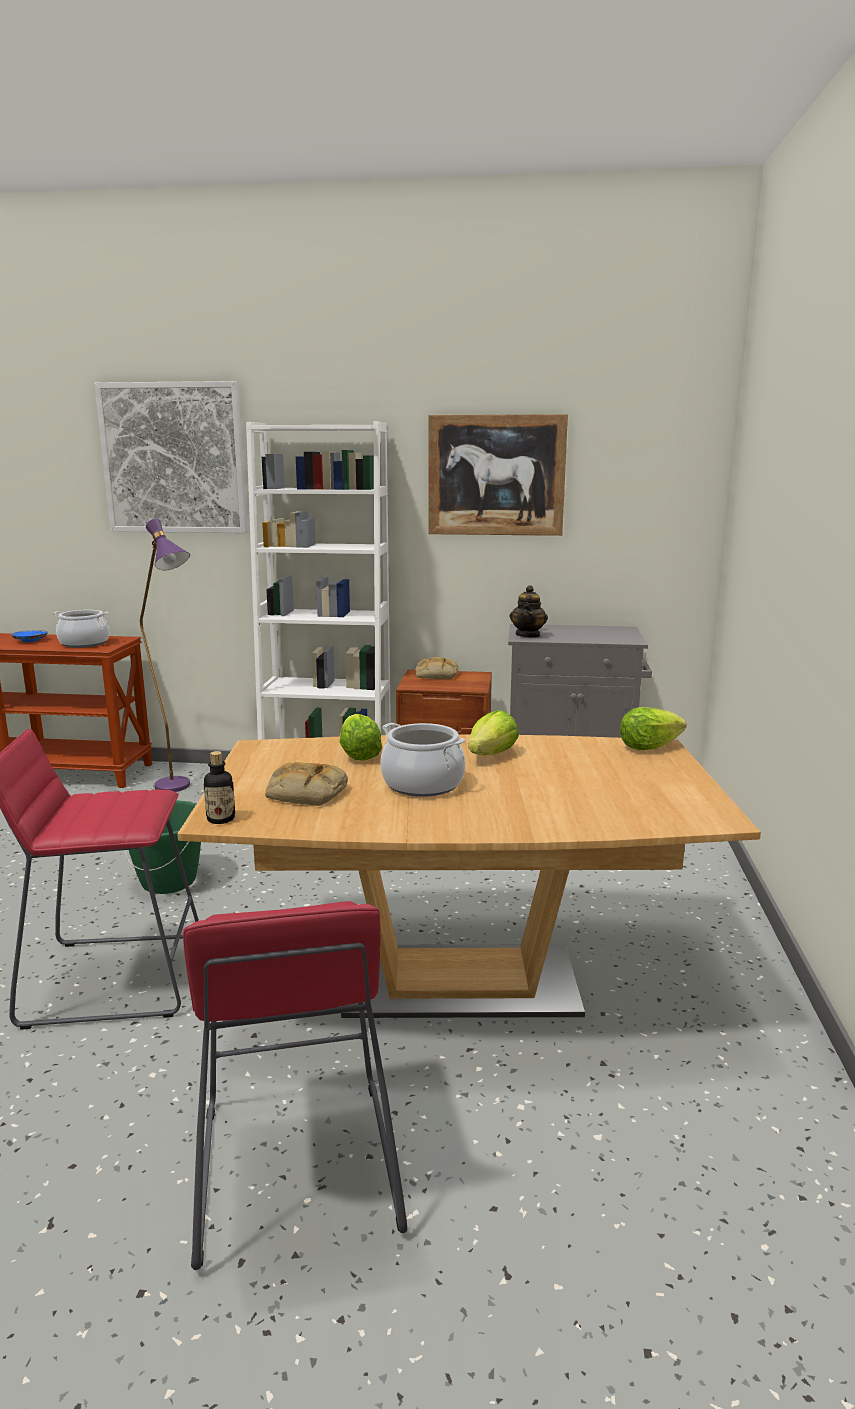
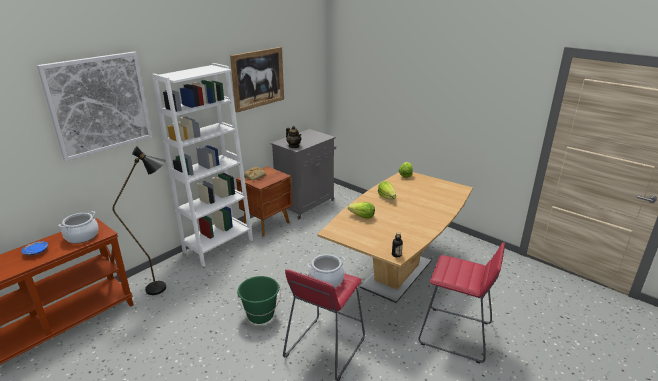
camera: 55 degrees left, 10 degrees up
purple floor lamp [140,519,190,792] -> black floor lamp [112,146,166,295]
bread [265,762,348,806] -> none
cooking pot [380,723,466,797] -> cooking pot moved to [307,254,345,288]

